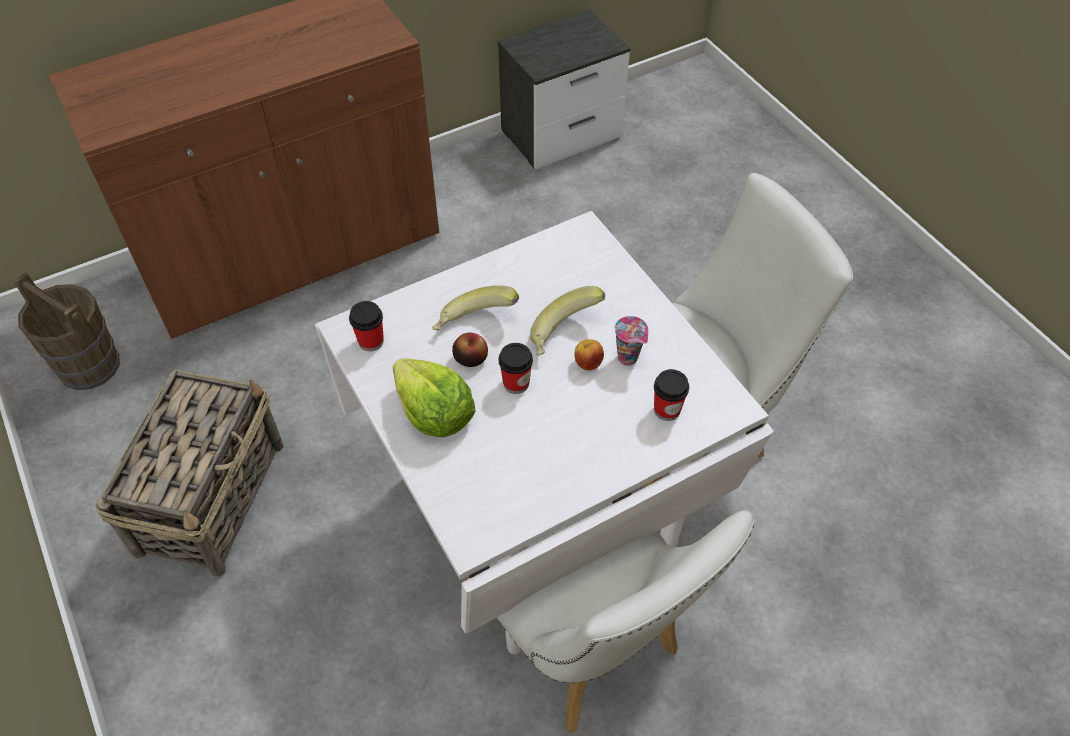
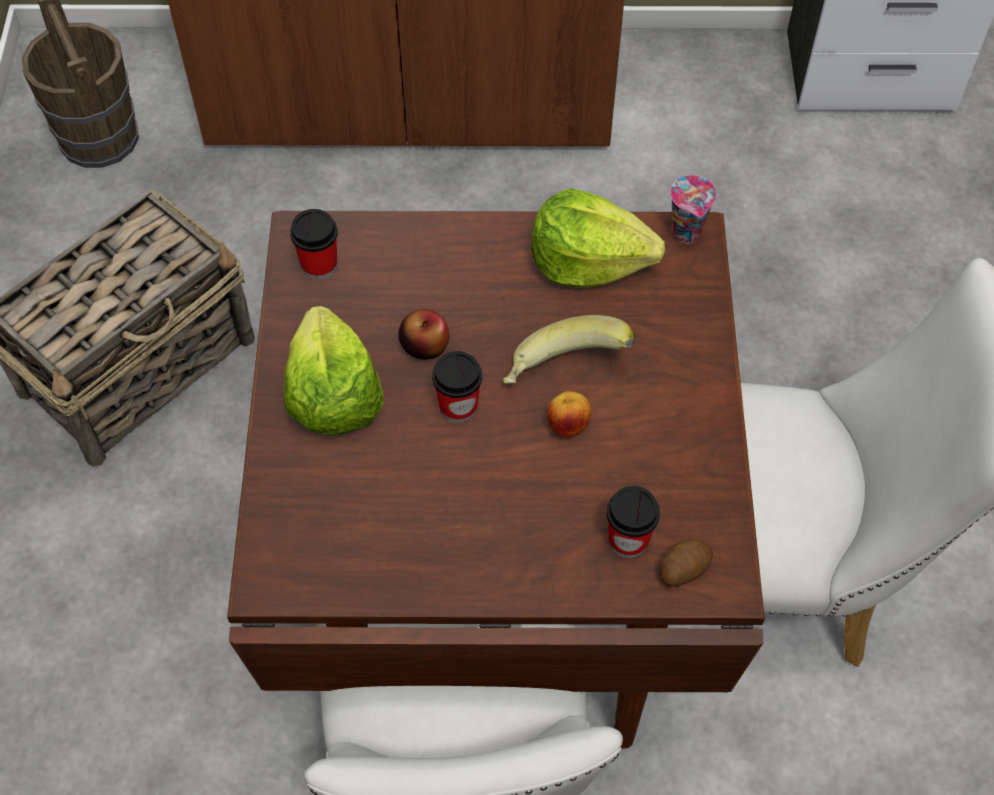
camera: 30 degrees right, 5 degrees up
white dining table [315,211,774,654] -> brown dining table [227,211,765,749]
banana [432,285,519,330] -> none
cup [614,316,648,366] -> cup moved to [670,175,717,244]
none -> lettuce [532,188,665,288]
none -> potato [659,539,713,587]

